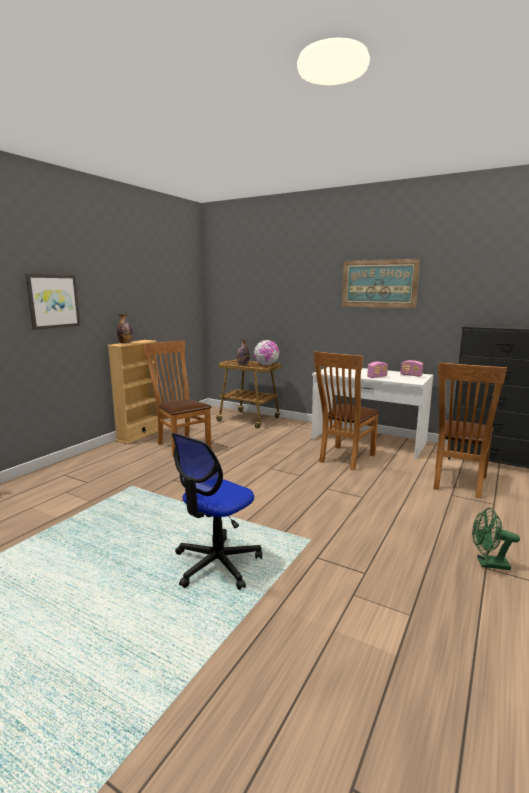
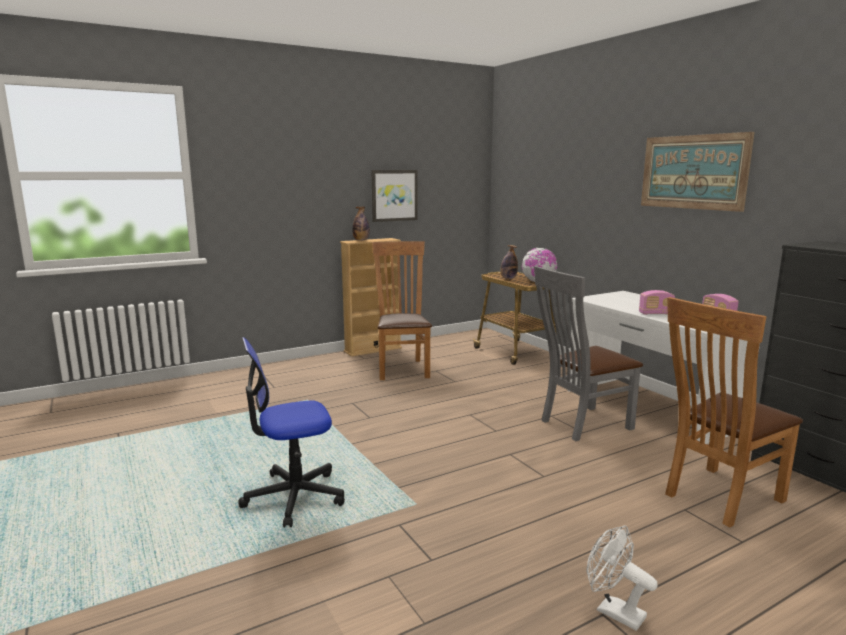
camera: 30 degrees right, 0 degrees up
picture [25,274,80,330] -> picture moved to [371,170,418,222]
brown chair [313,351,380,470] -> grey chair [534,266,643,441]
green fan [472,508,520,570] -> white fan [586,525,658,631]

